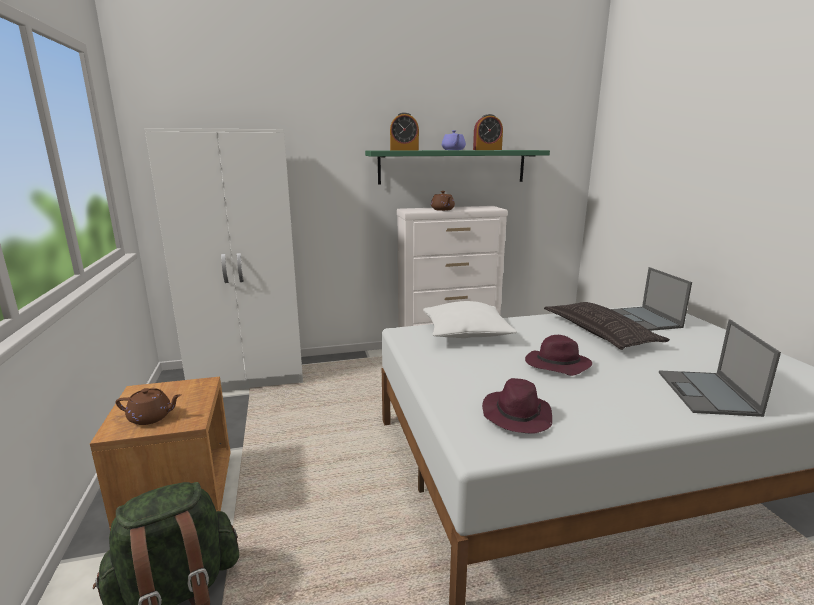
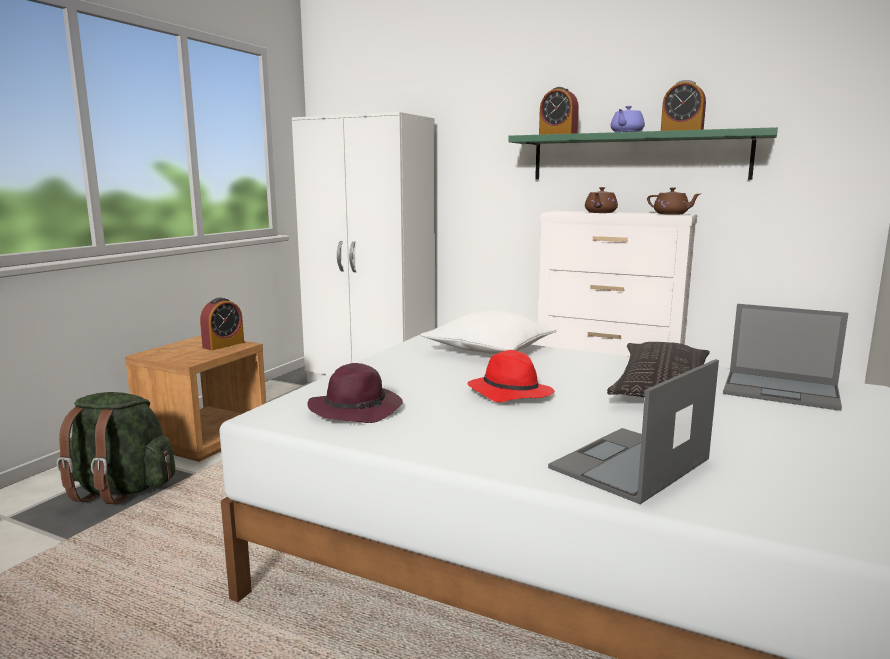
camera: 40 degrees right, 5 degrees down
brown teapot [116,388,181,425] -> brown teapot moved to [647,187,700,215]
purple hat [525,335,592,376] -> red hat [468,350,555,402]
laptop [611,267,692,331] -> laptop turned 90 degrees counterclockwise [723,304,848,411]
none -> alarm clock [200,298,244,350]

